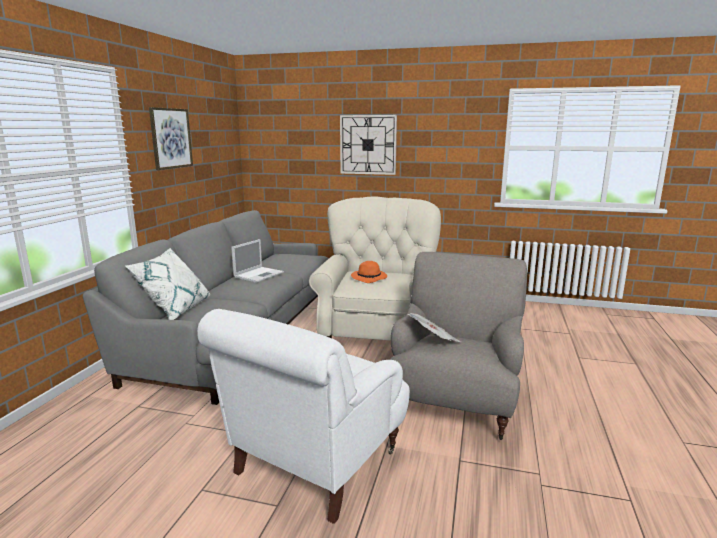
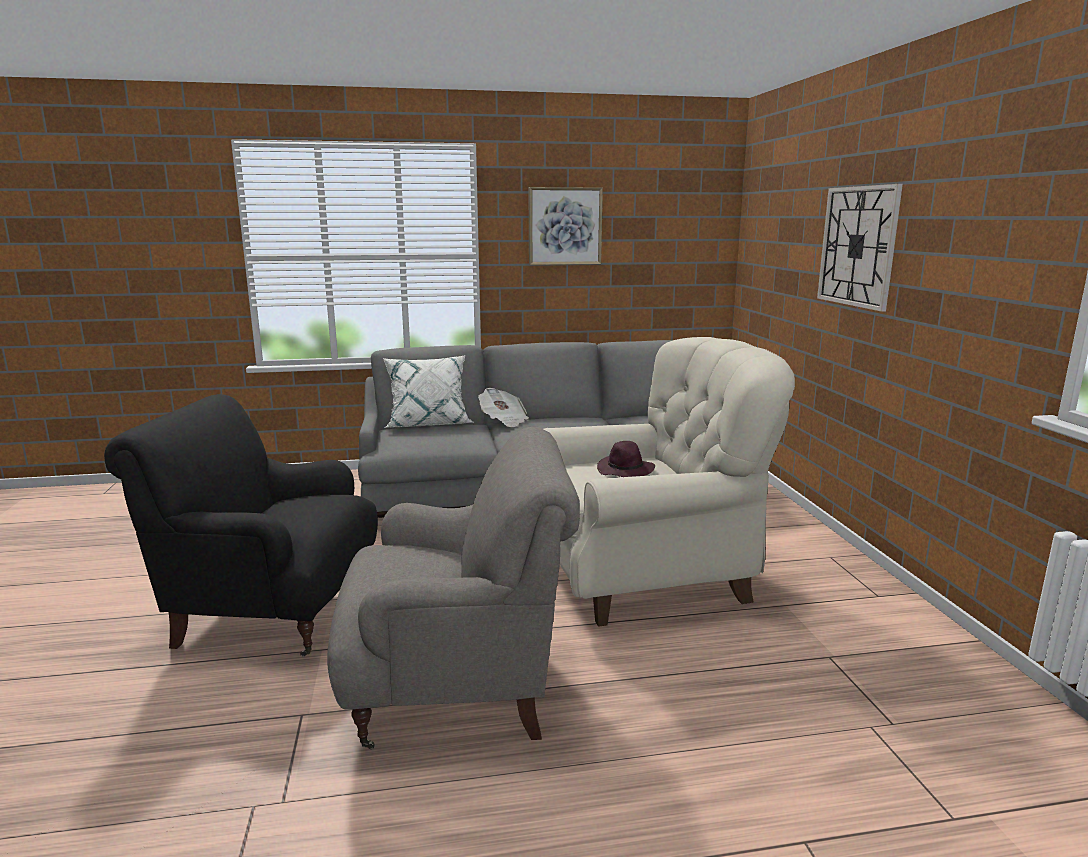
camera: 65 degrees right, 0 degrees up
white armchair [197,309,410,524] -> black armchair [104,394,378,657]
laptop [231,239,284,283] -> none
orange hat [351,261,387,283] -> purple hat [597,441,655,477]
newspaper [408,313,461,342] -> newspaper moved to [478,388,529,427]

